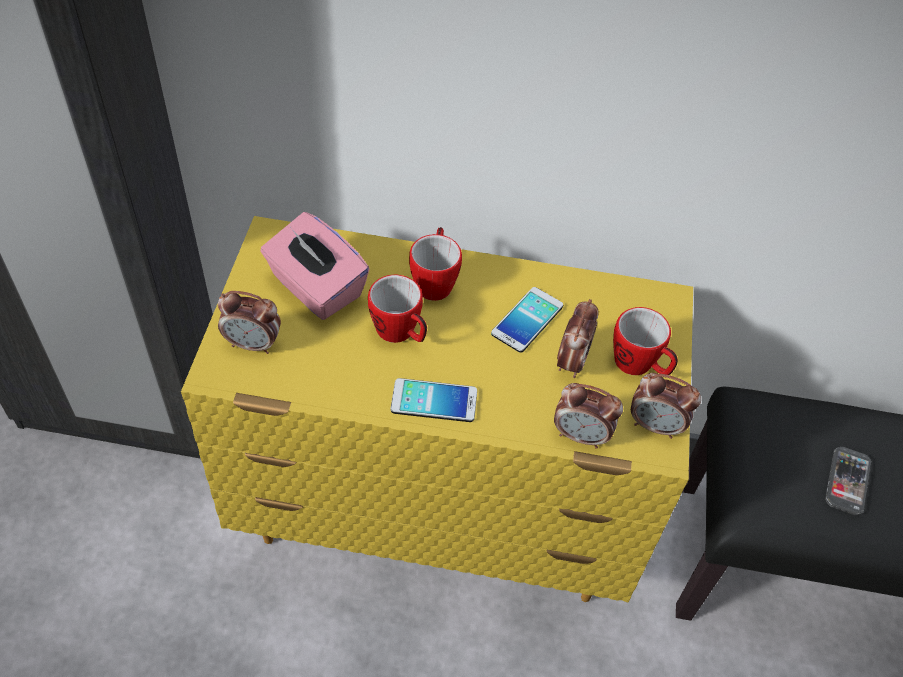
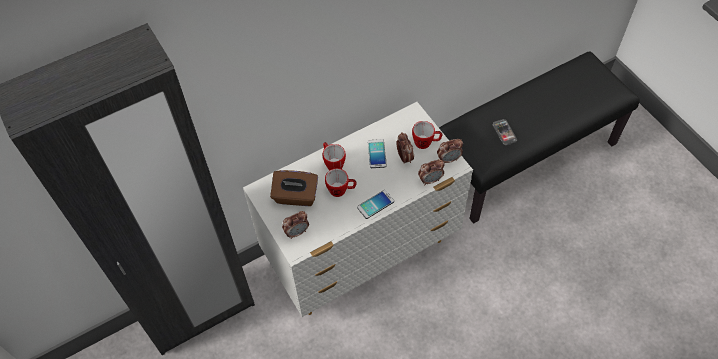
camera: 35 degrees left, 5 degrees up
yellow dresser [181,216,693,603] -> white dresser [243,102,473,317]
pink tissue box [260,212,369,320] -> brown tissue box [270,170,318,206]

